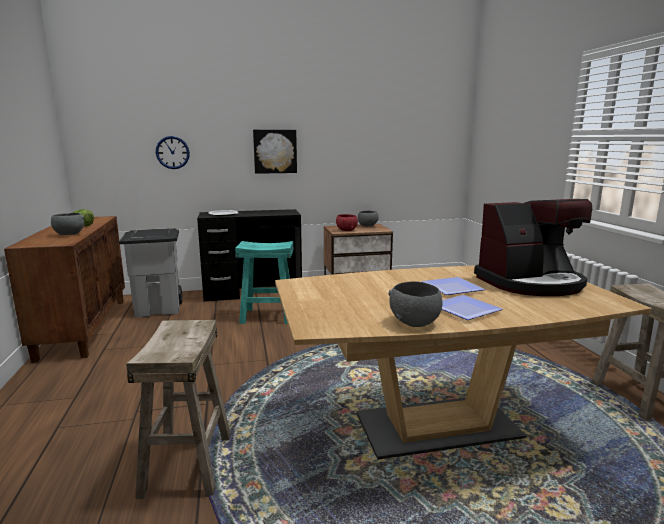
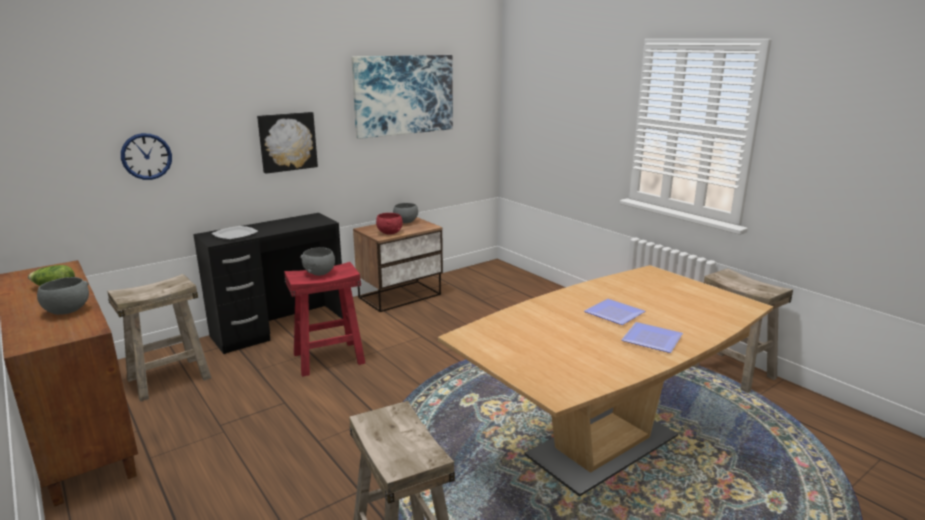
camera: 25 degrees left, 5 degrees up
grey trash can [119,228,182,317] -> beige stool [107,274,211,402]
turquoise stool [235,241,294,324] -> red stool [284,262,366,377]
grey bowl [388,282,442,327] -> grey bowl moved to [300,247,335,276]
coffee machine [474,199,592,296] -> none
none -> picture [351,55,453,139]

